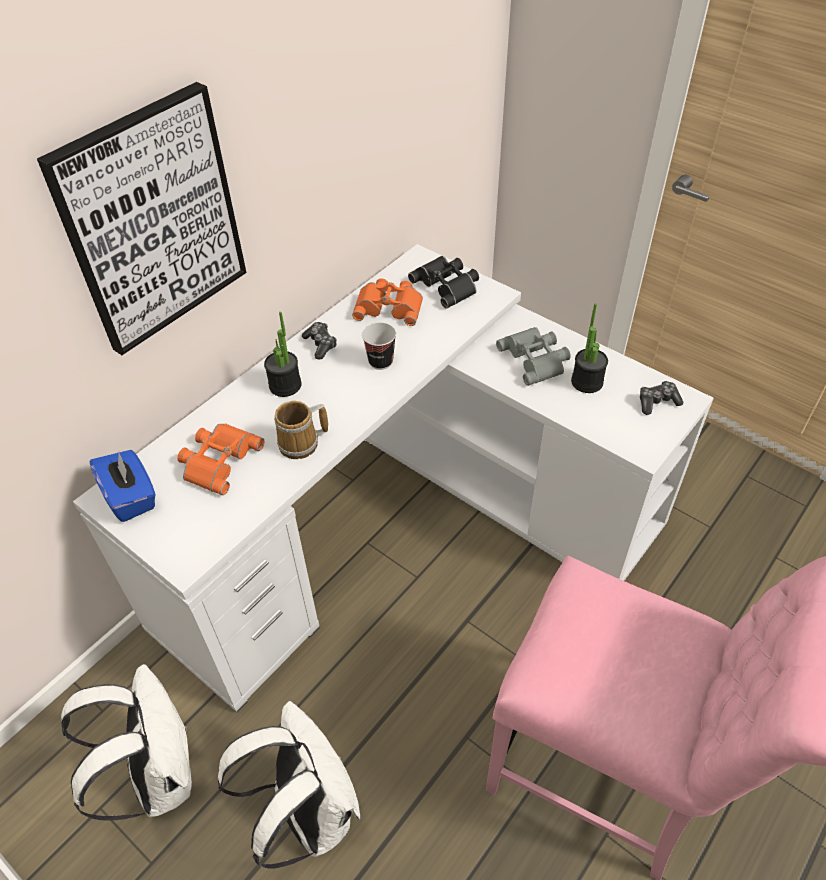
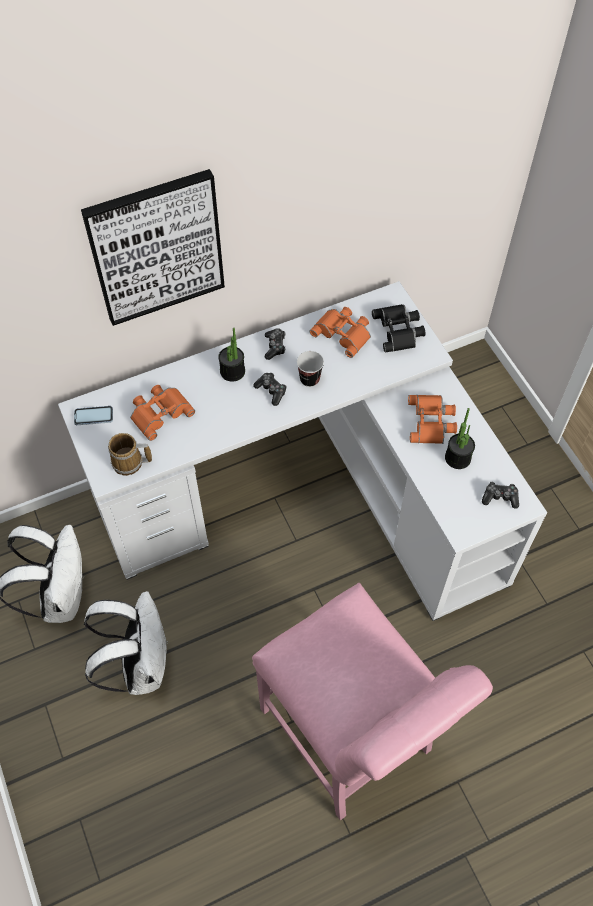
camera: 25 degrees right, 10 degrees up
blue tissue box [90,450,156,522] -> phone [74,406,113,425]
mug [274,401,328,459] -> mug moved to [108,433,152,476]
grey binoculars [496,327,571,386] -> orange binoculars [408,395,457,444]
none -> game controller [253,373,287,406]

